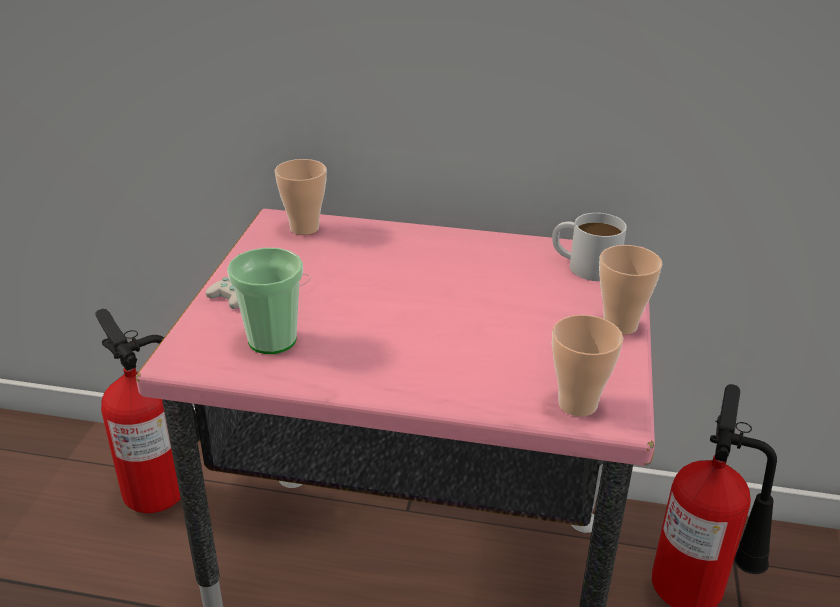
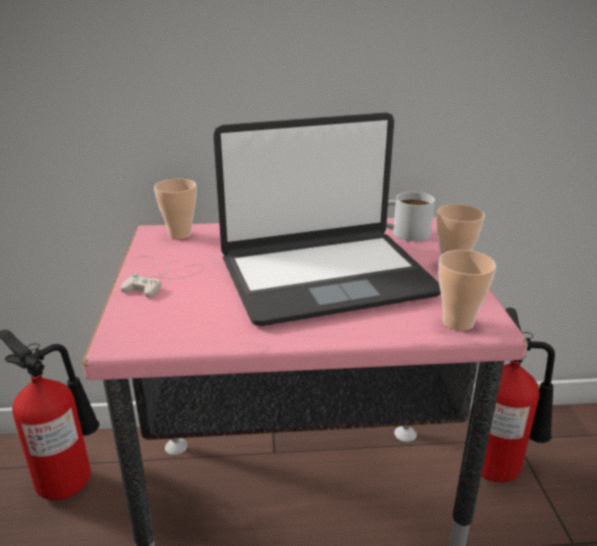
camera: 15 degrees left, 5 degrees down
cup [227,248,303,354] -> none
none -> laptop [213,112,441,326]

